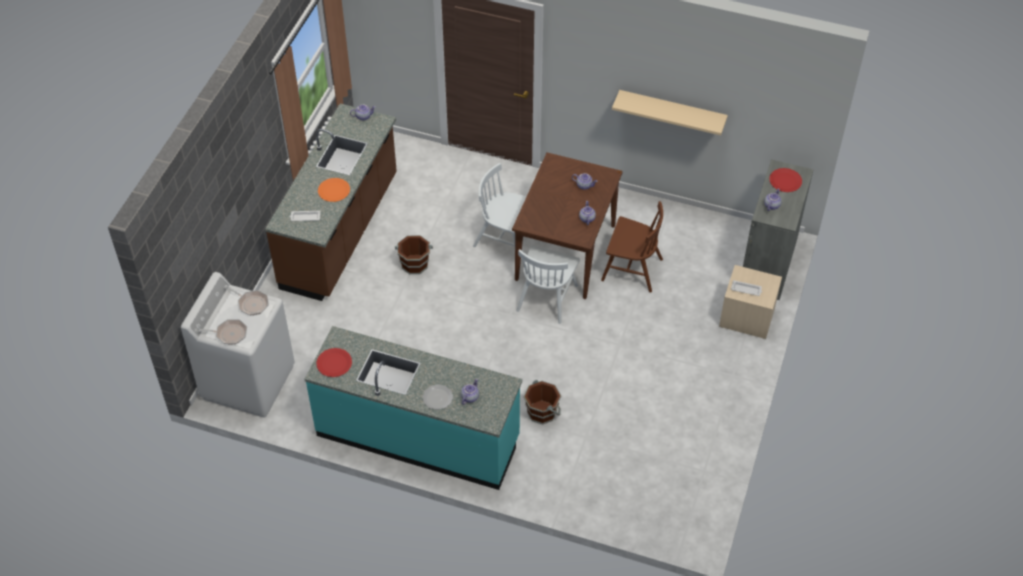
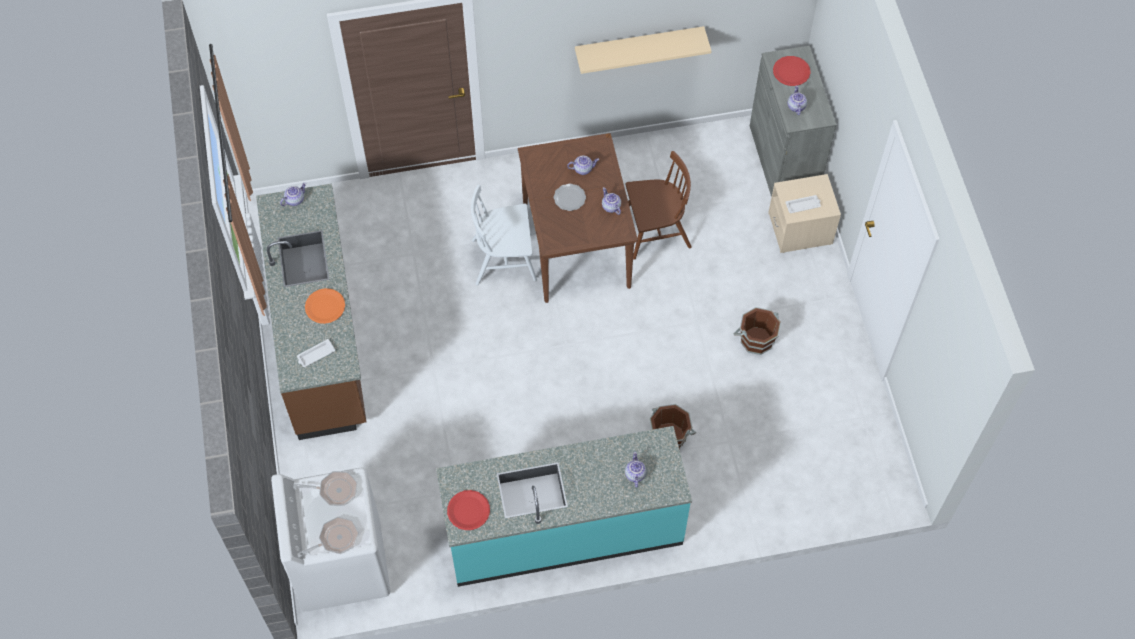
camera: 30 degrees left, 10 degrees up
brown bucket [395,235,433,274] -> brown bucket moved to [734,307,781,355]
plate [422,384,453,410] -> plate moved to [554,184,586,211]
white chair [516,245,580,324] -> none

